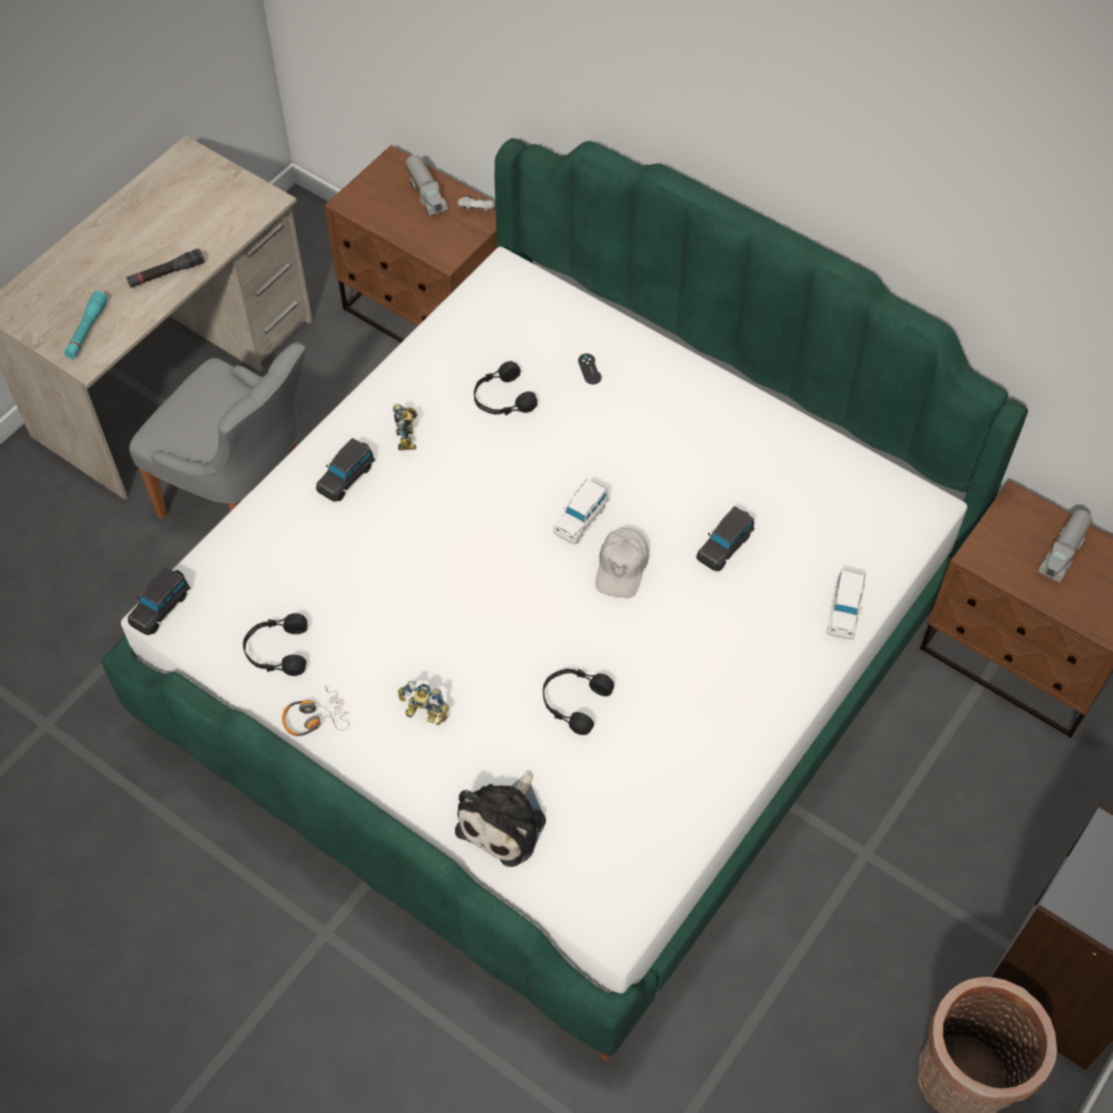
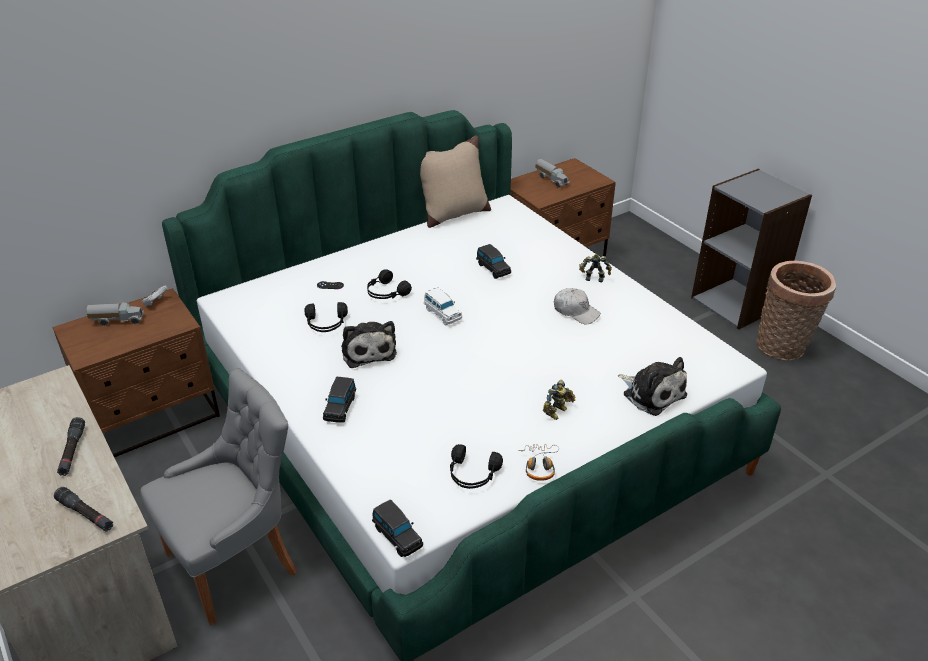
camera: 70 degrees left, 20 degrees down
turquoise flashlight [64,291,108,359] -> black flashlight [54,487,113,532]
black toy car [316,438,375,502] -> black toy car turned 45 degrees clockwise [323,377,356,423]
toy robot [393,404,418,451] -> toy robot moved to [579,254,612,283]
black headphones [543,669,614,735] -> black headphones moved to [367,269,412,299]
white cap [595,528,649,598] -> white cap moved to [554,288,601,324]
white toy car [826,570,865,640] -> none
none -> plush toy [341,321,397,368]
none -> beige pillow [420,136,491,228]

